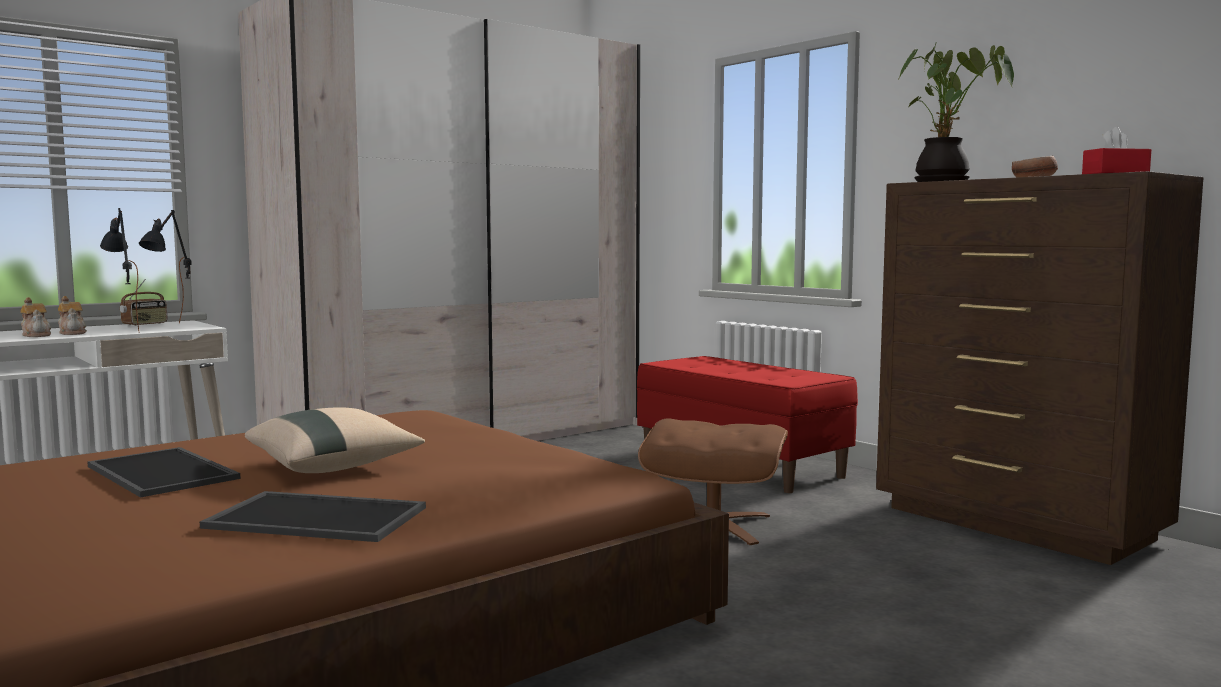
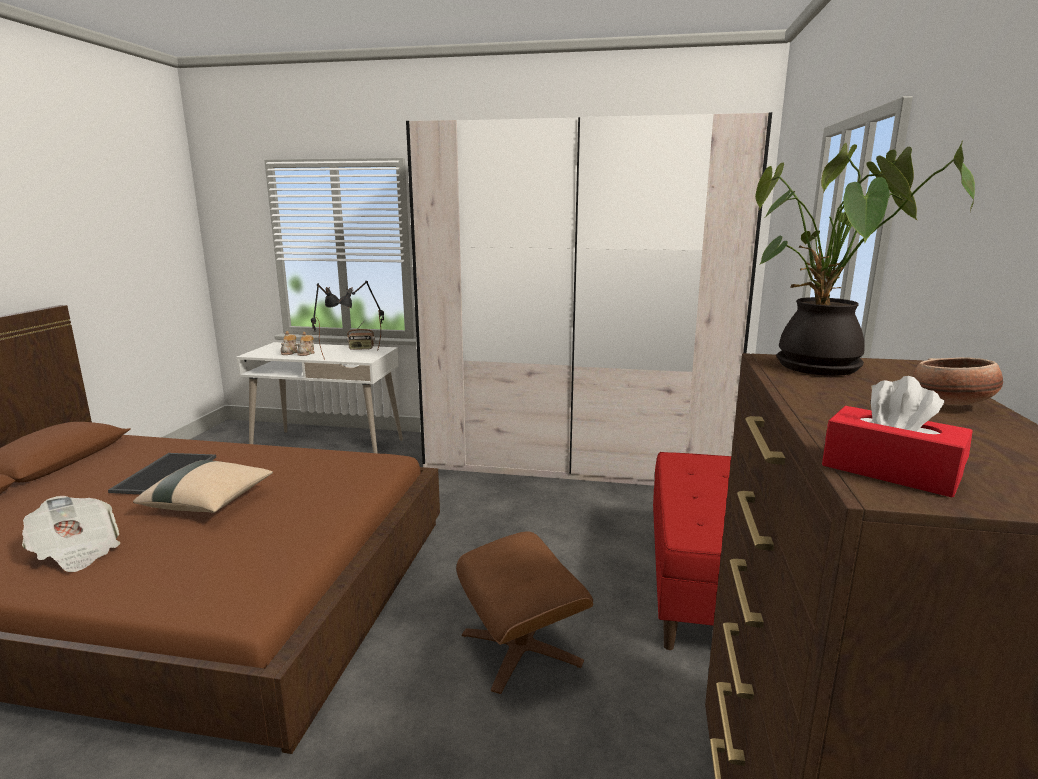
camera: 50 degrees right, 10 degrees up
tray [200,491,426,542] -> newspaper [22,496,120,572]

